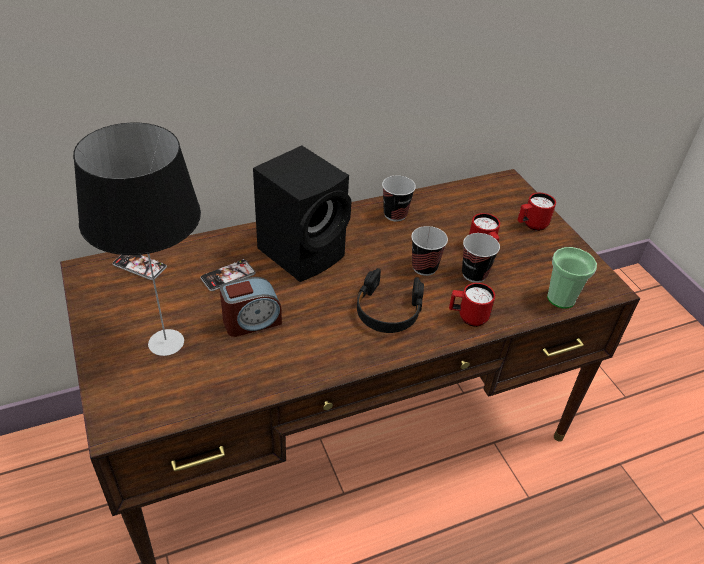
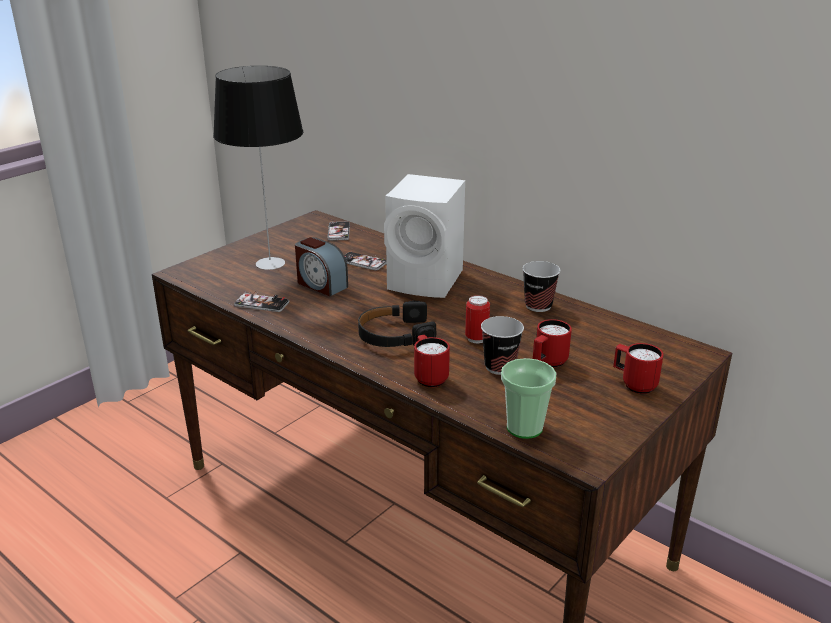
camera: 65 degrees right, 15 degrees down
black speaker [253,146,351,282] -> white speaker [384,174,465,298]
cup [411,226,448,276] -> can [465,295,490,343]
none -> phone [234,292,290,312]

